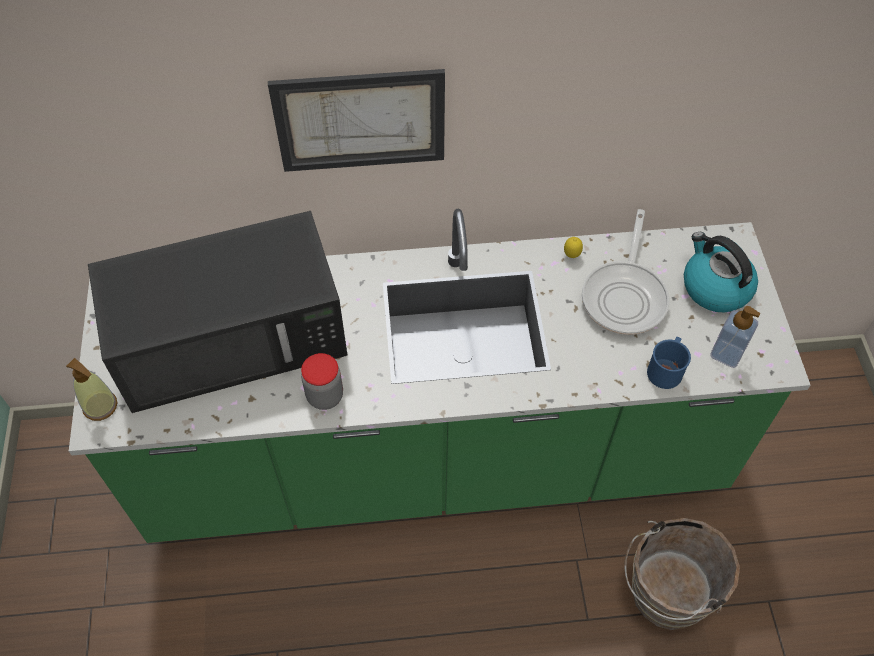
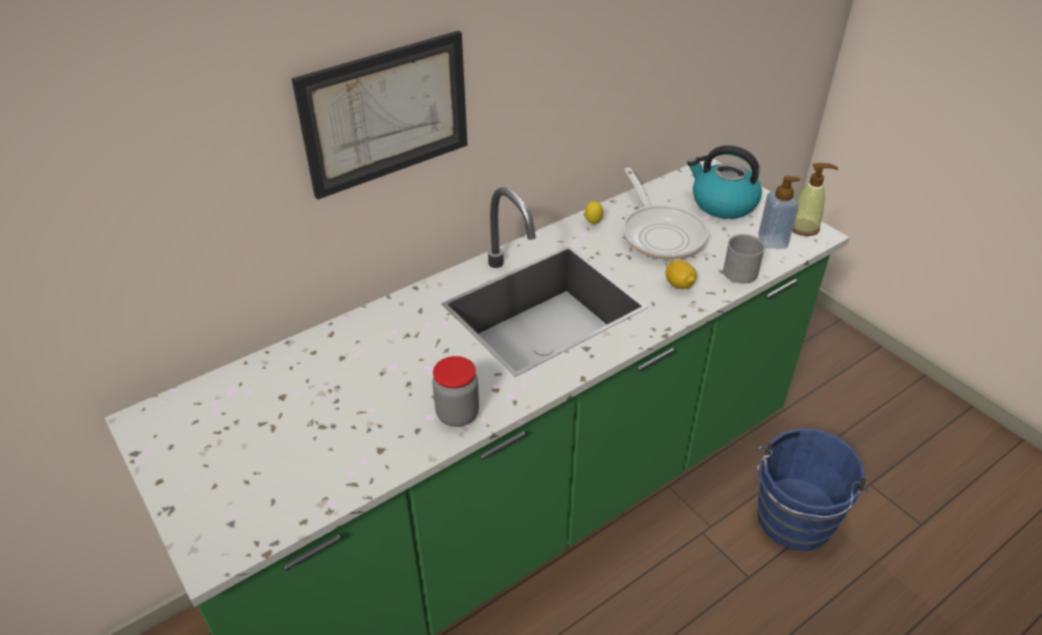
camera: 30 degrees left, 15 degrees down
soap dispenser [66,358,117,421] -> soap dispenser moved to [792,163,838,236]
black microwave [88,211,347,413] -> none
brown bucket [625,518,740,630] -> blue bucket [757,428,868,551]
blue mug [647,337,691,389] -> grey mug [723,234,765,284]
none -> lemon [665,260,697,289]

